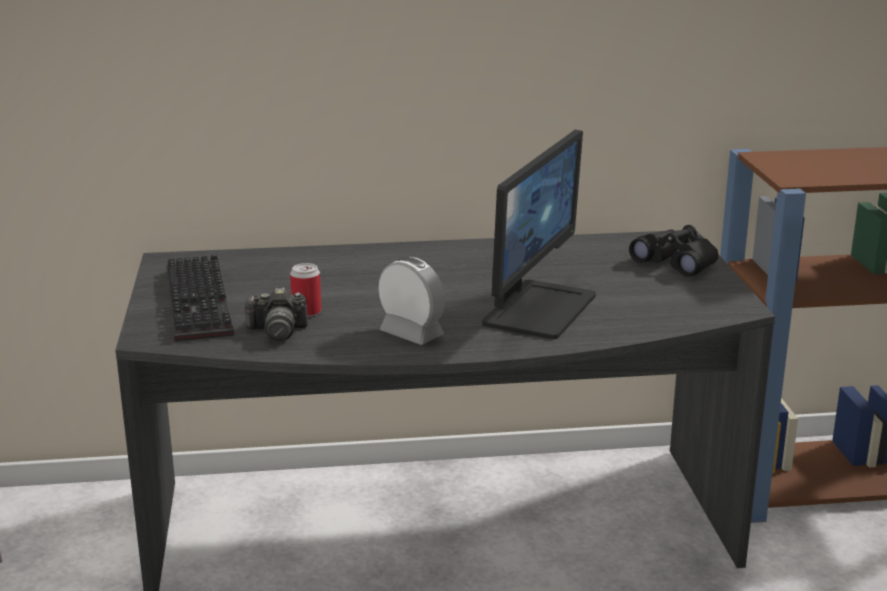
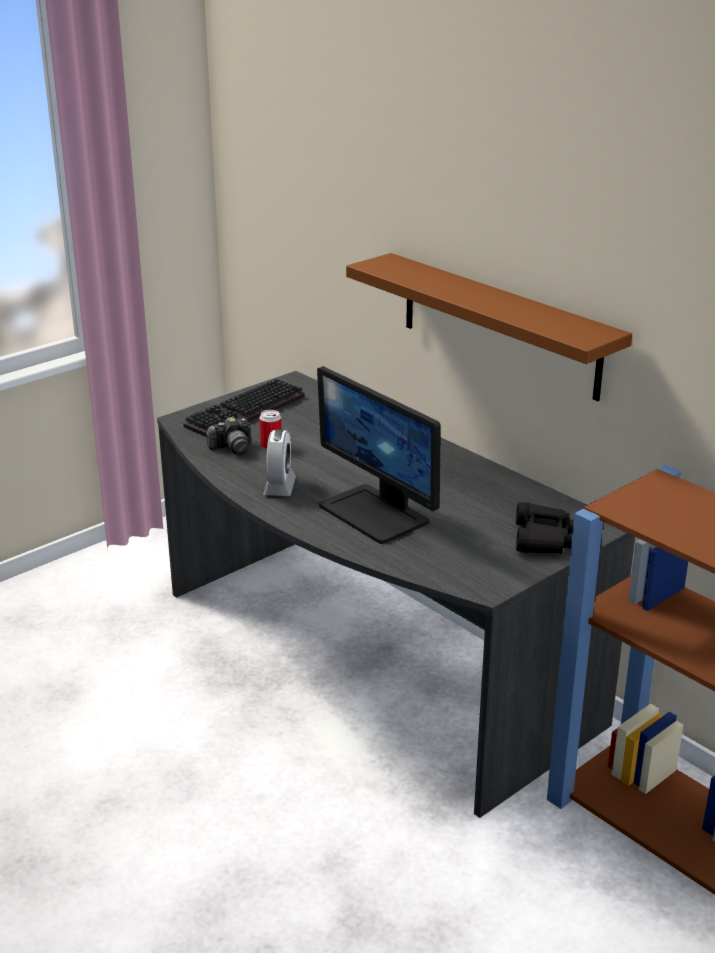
camera: 55 degrees right, 5 degrees up
camera [242,287,308,341] -> camera turned 75 degrees counterclockwise [206,416,251,455]
monitor [482,130,596,339] -> monitor turned 60 degrees clockwise [317,366,441,544]
none -> brown shelf [346,253,632,401]

